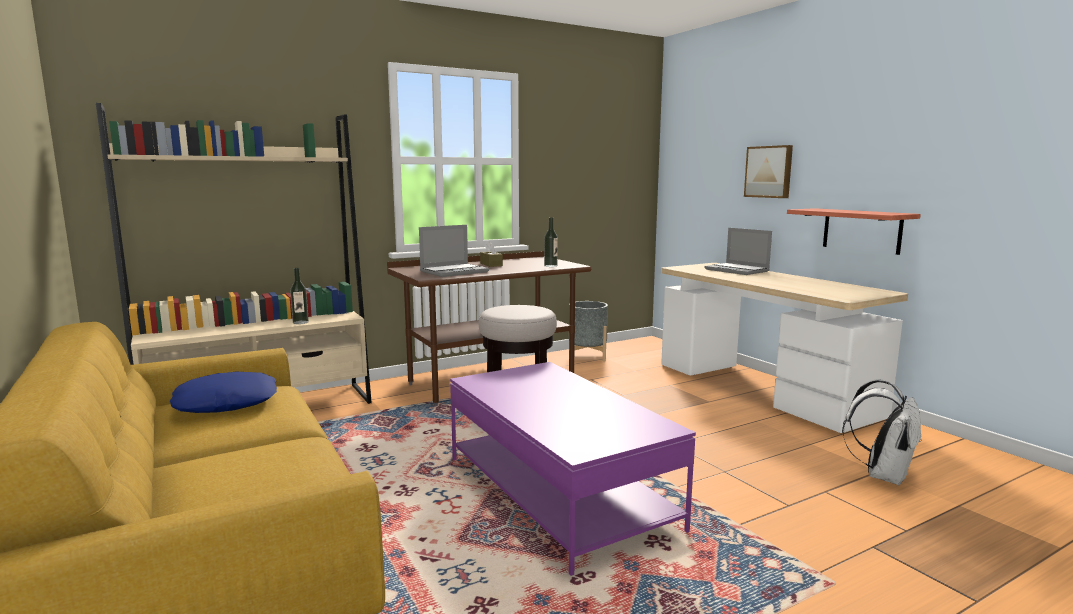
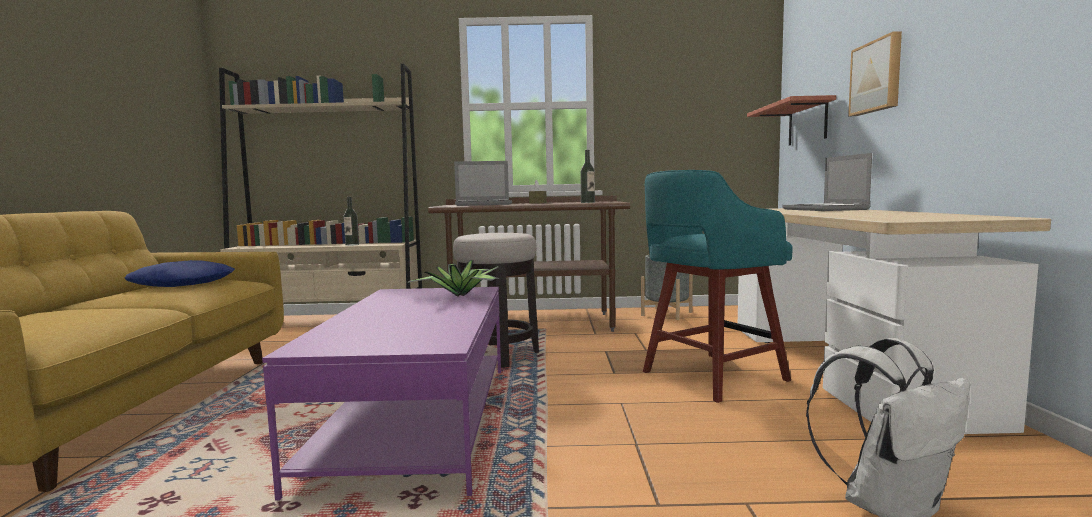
camera: 30 degrees right, 5 degrees down
shelf [787,208,921,255] -> shelf moved to [747,95,836,146]
none -> potted plant [407,260,500,297]
none -> turquoise stool [643,170,793,403]

